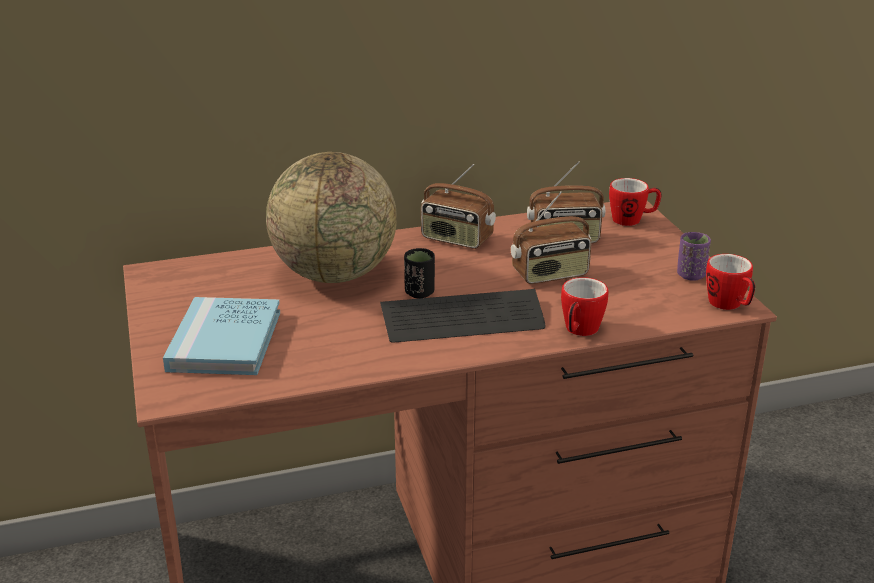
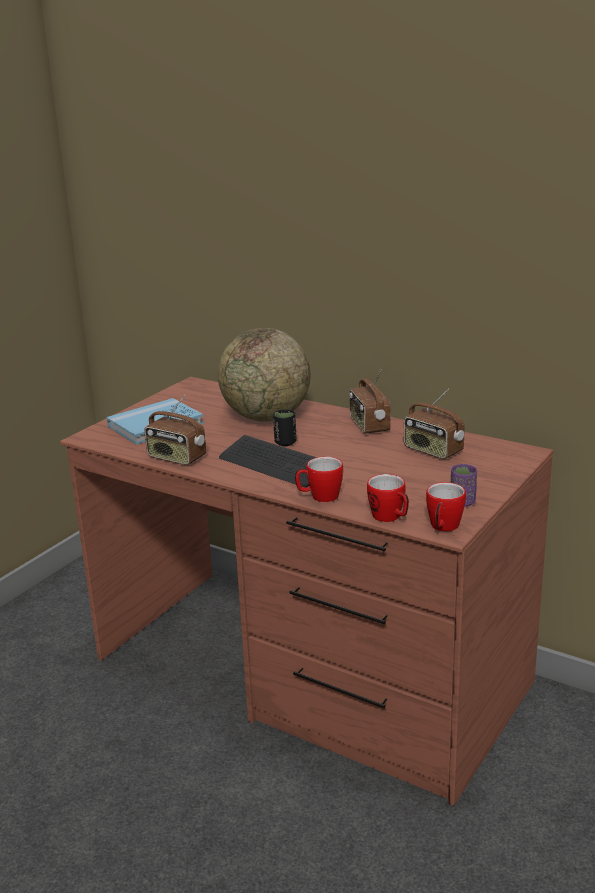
camera: 50 degrees right, 5 degrees down
radio [511,191,591,284] -> radio moved to [145,395,206,465]
mug [609,178,662,226] -> mug moved to [367,474,409,522]

